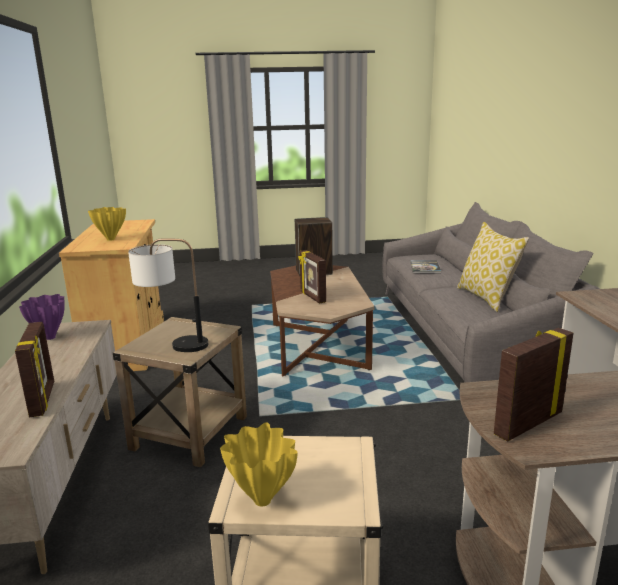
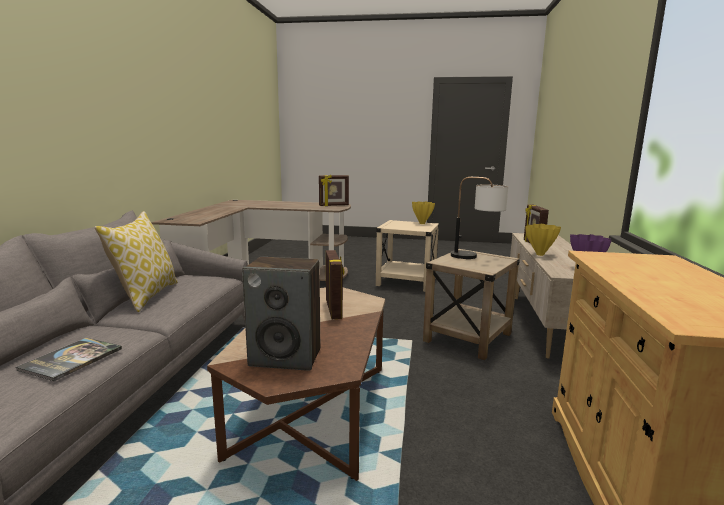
camera: 165 degrees left, 5 degrees down
yellow vase [88,207,126,241] -> yellow vase moved to [525,224,561,256]

